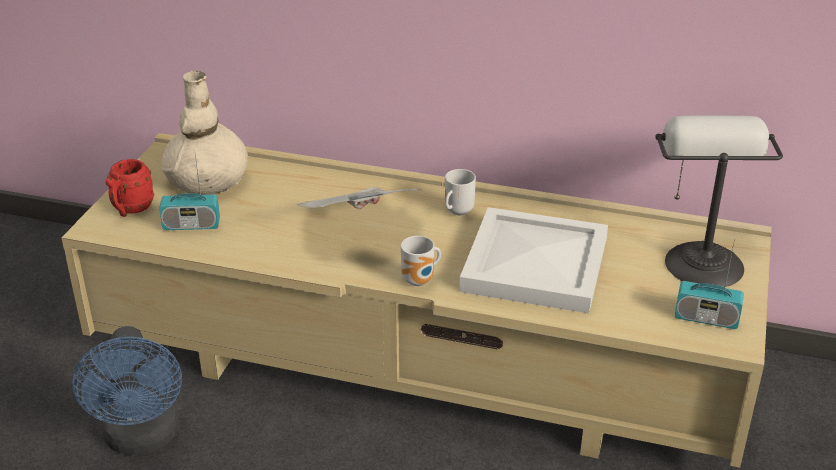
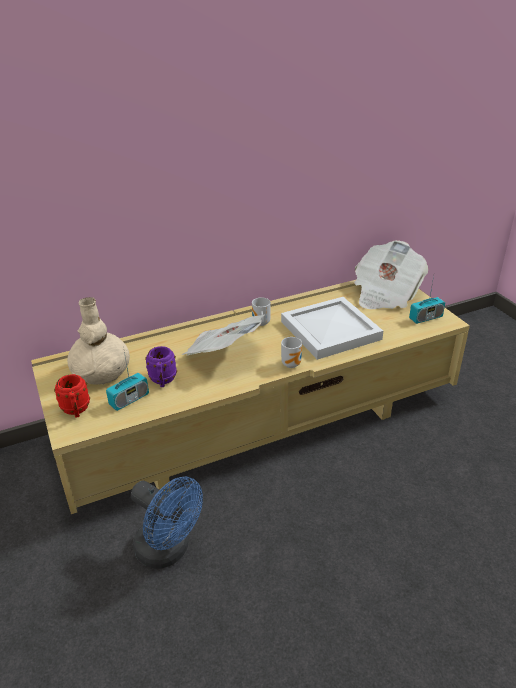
camera: 40 degrees left, 0 degrees up
table lamp [656,116,783,287] -> newspaper [354,240,428,309]
none -> purple mug [145,346,177,387]

